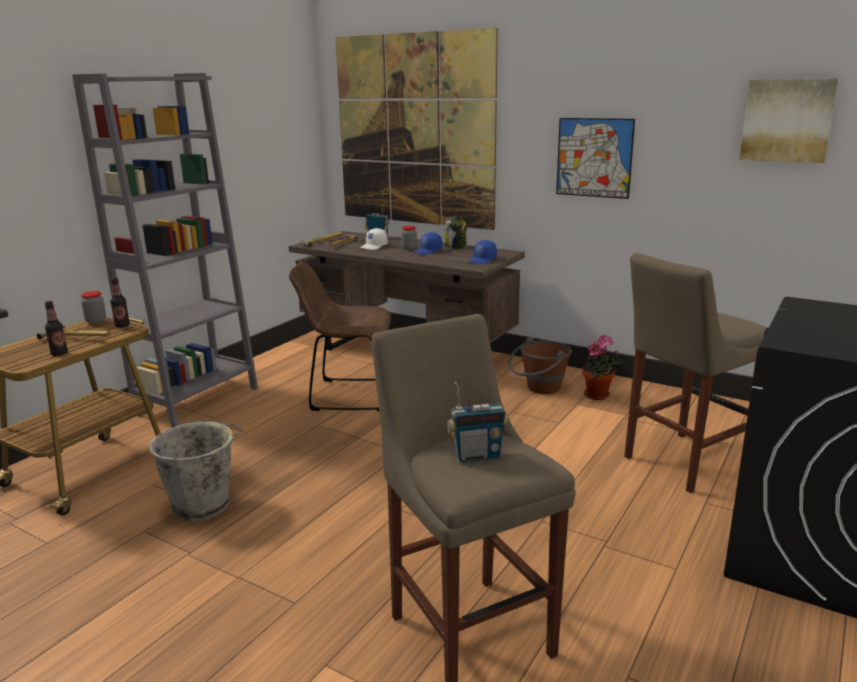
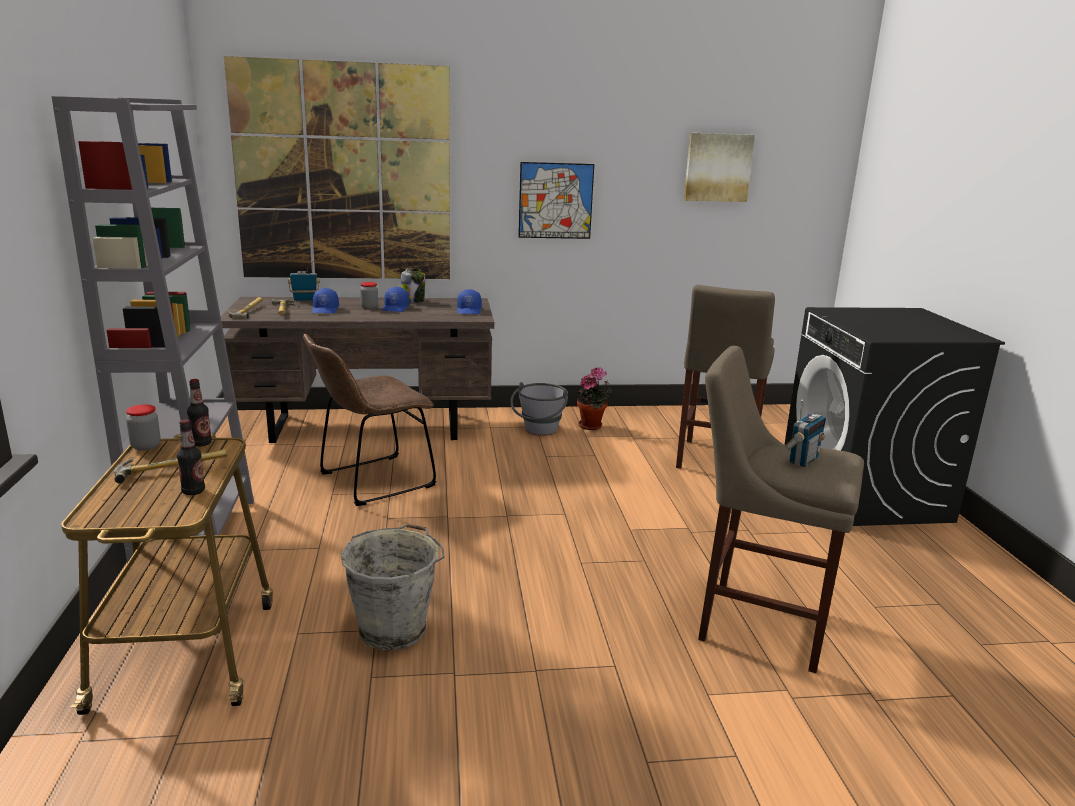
camera: 40 degrees left, 0 degrees up
white cap [360,228,388,250] -> blue cap [312,288,339,314]
brown bucket [508,337,572,394] -> grey bucket [510,382,568,436]

